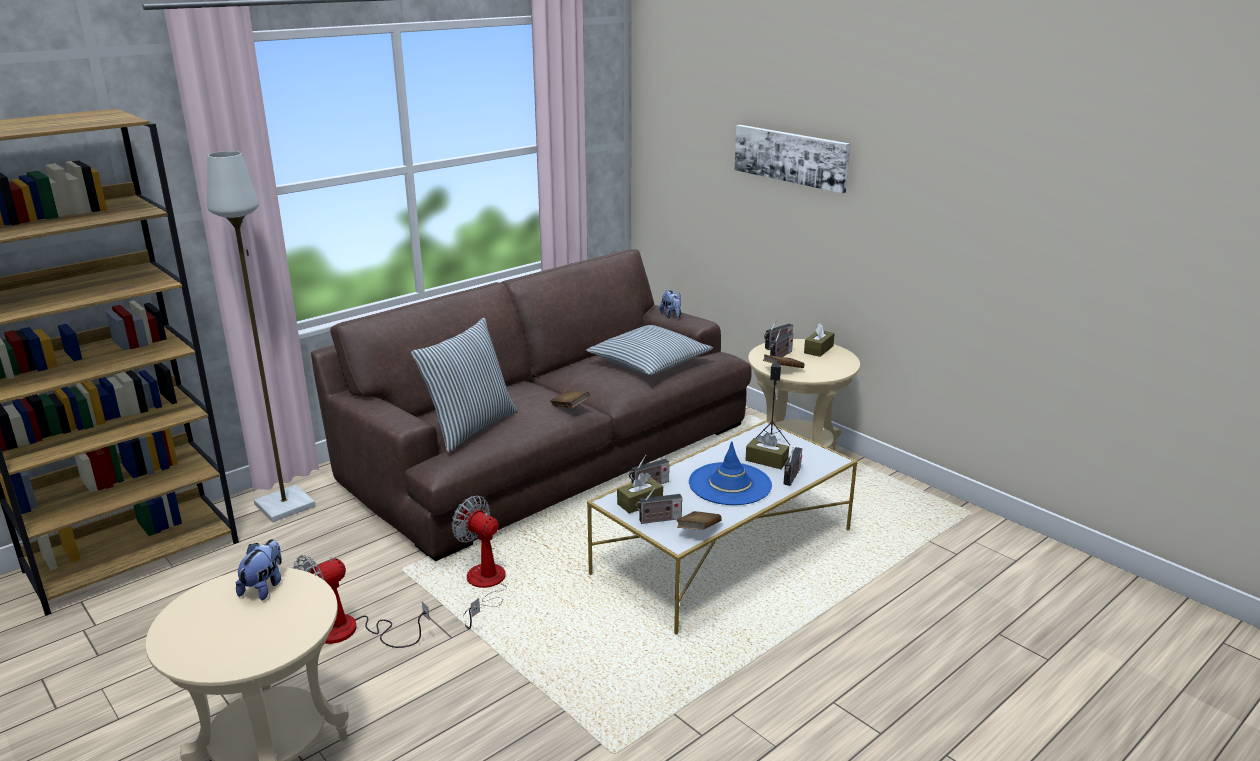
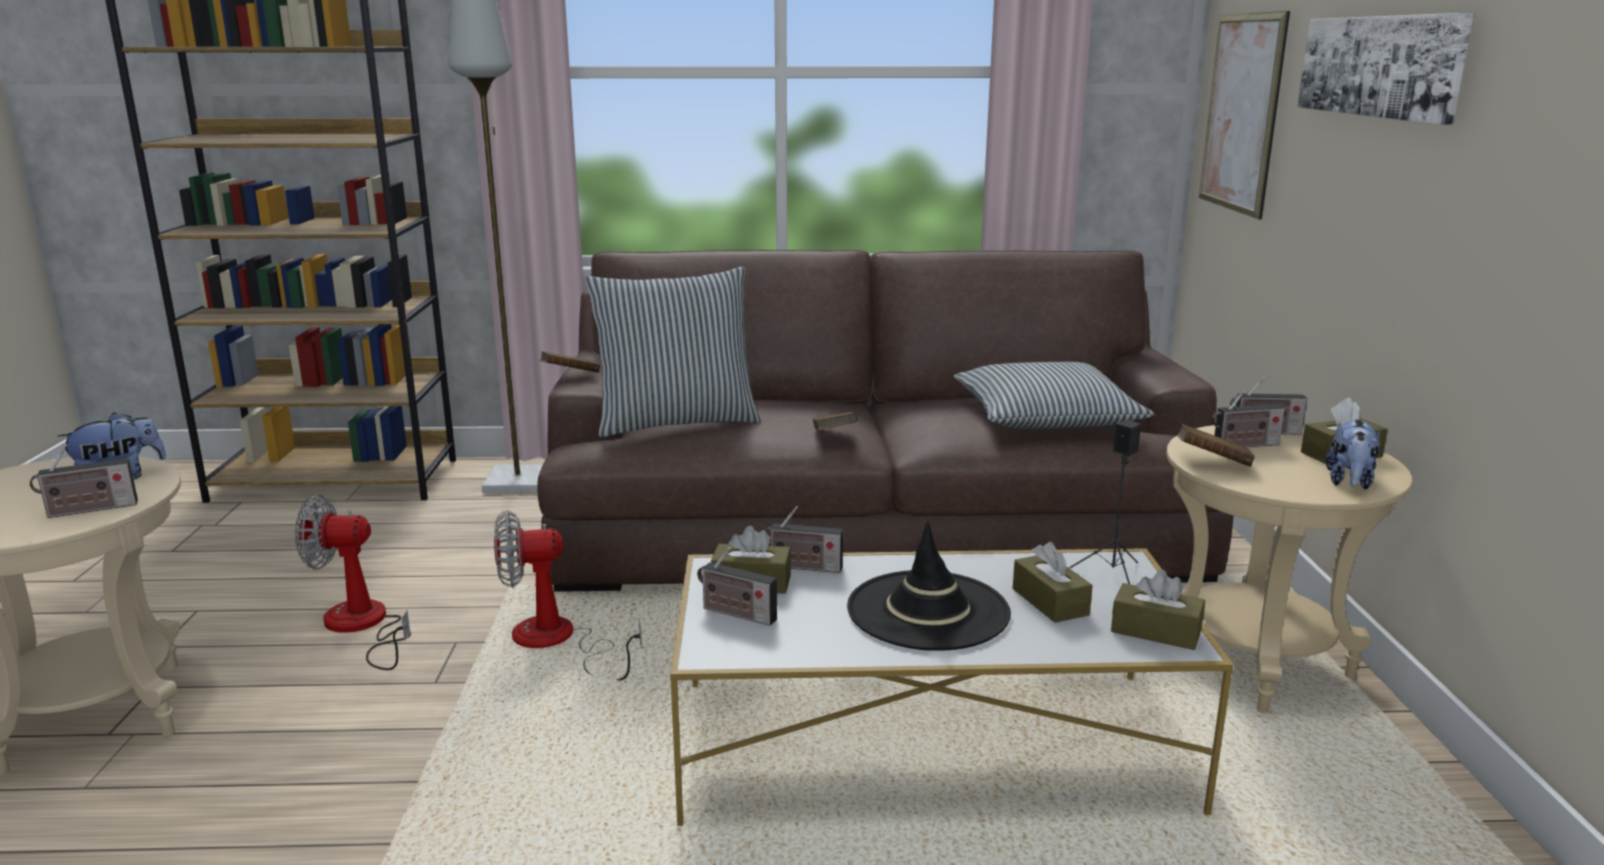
camera: 40 degrees right, 5 degrees down
fan [451,496,507,629] -> fan turned 90 degrees counterclockwise [494,510,642,681]
plush toy [660,290,681,319] -> plush toy moved to [1326,419,1380,489]
brown book [677,511,722,530] -> brown book moved to [540,351,600,373]
blue hat [689,441,772,505] -> black hat [847,522,1011,651]
radio [783,447,802,486] -> radio moved to [30,444,138,518]
none -> brown tissue box [1111,570,1205,650]
none -> picture [1199,11,1290,220]

